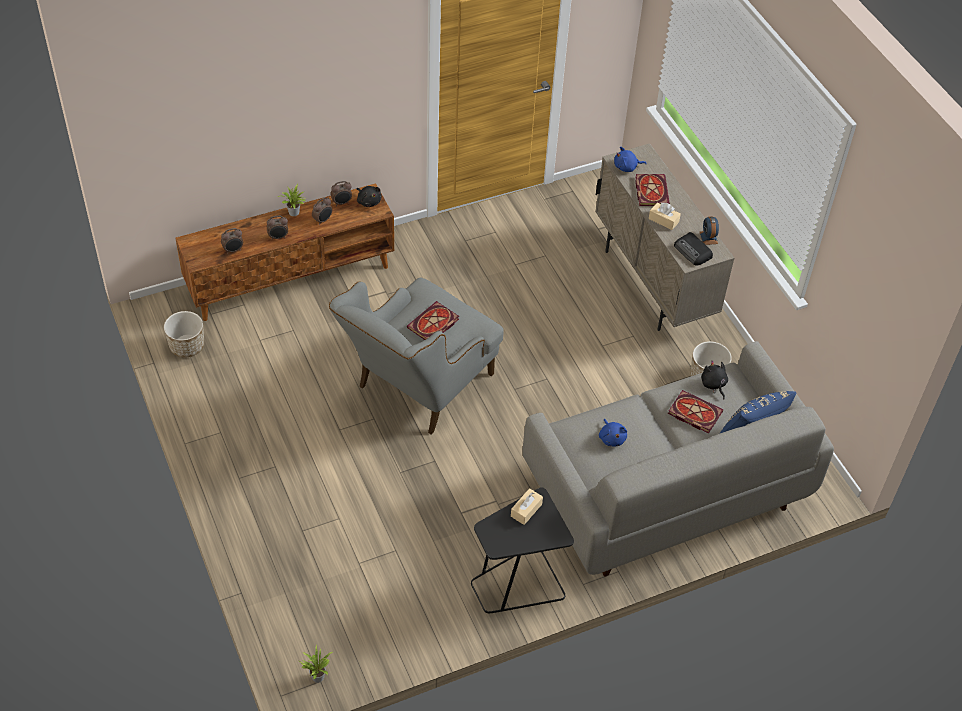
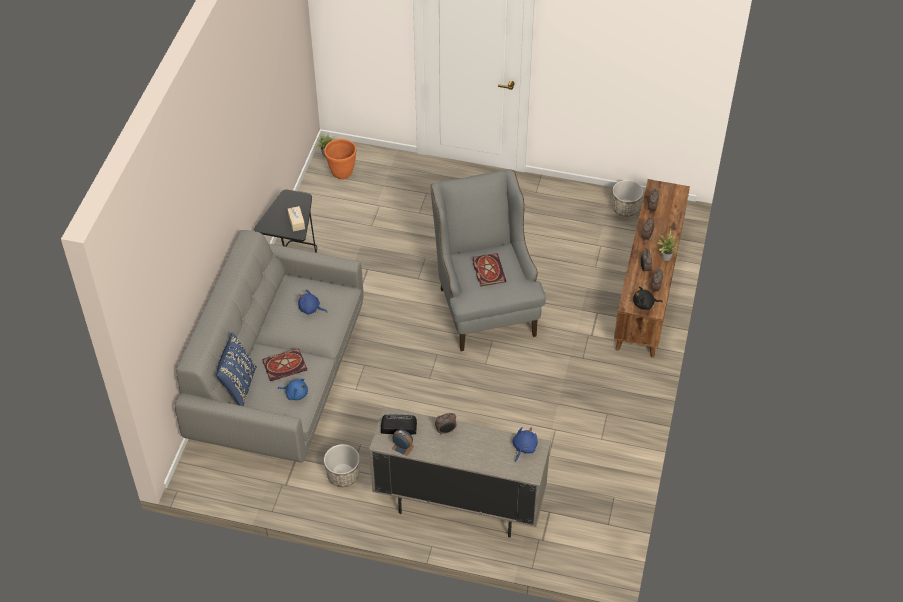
camera: 130 degrees right, 0 degrees up
book [635,174,670,206] -> none
beige tissue box [649,203,681,230] -> alarm clock [435,413,457,435]
black plush toy [701,361,728,399] -> blue plush toy [278,378,308,400]
none -> orange planter [324,139,356,179]

